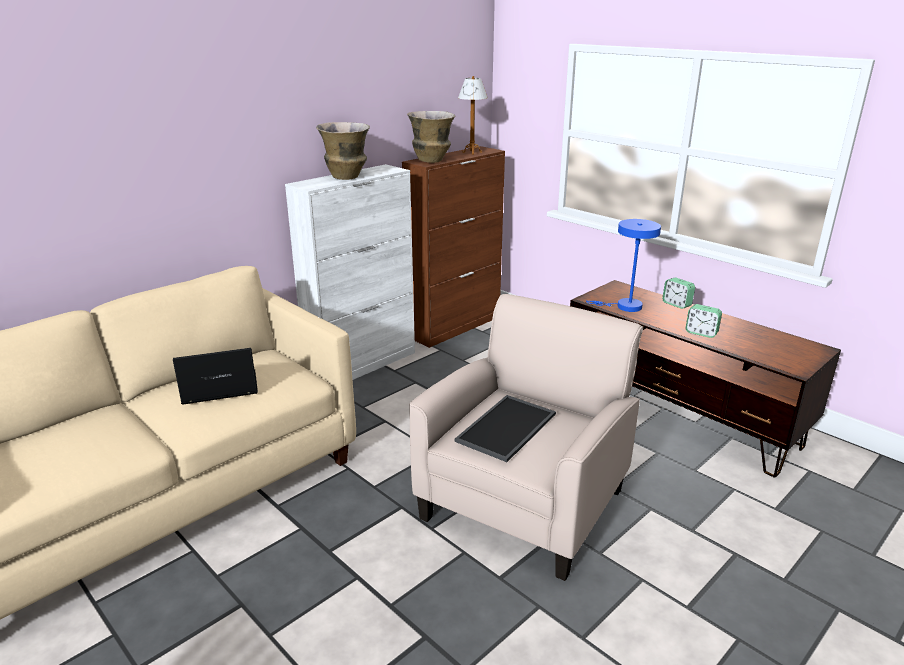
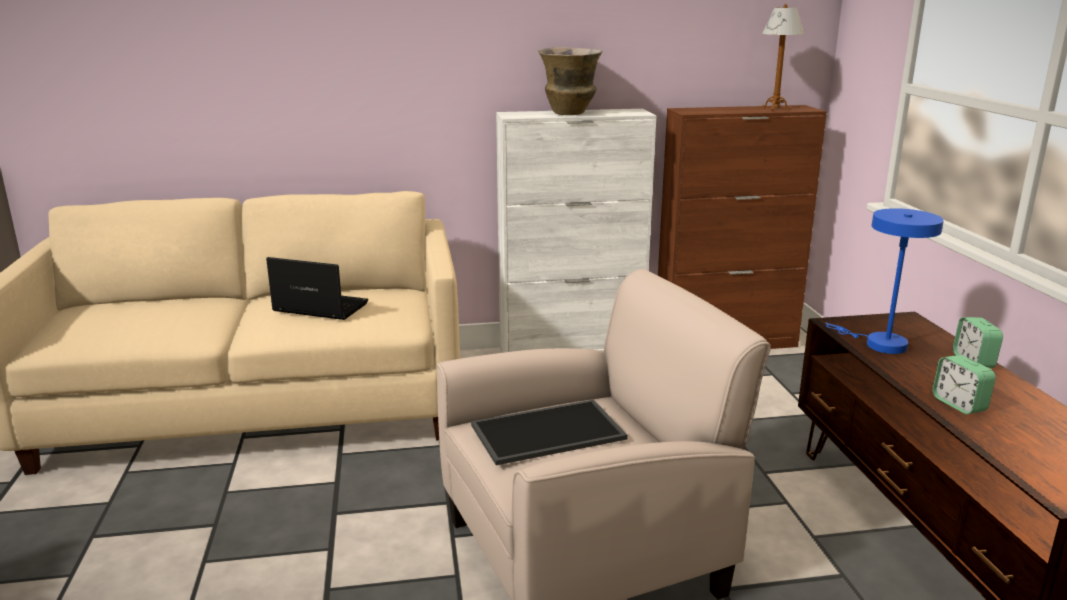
camera: 35 degrees right, 5 degrees down
vase [407,111,456,163] -> none

